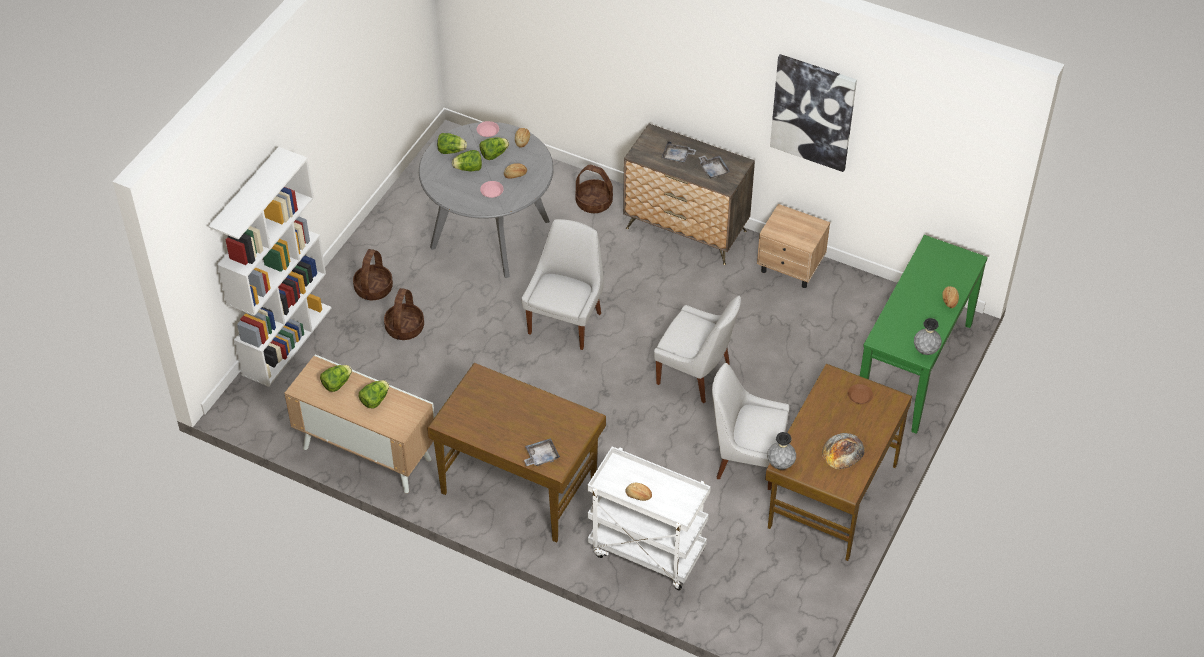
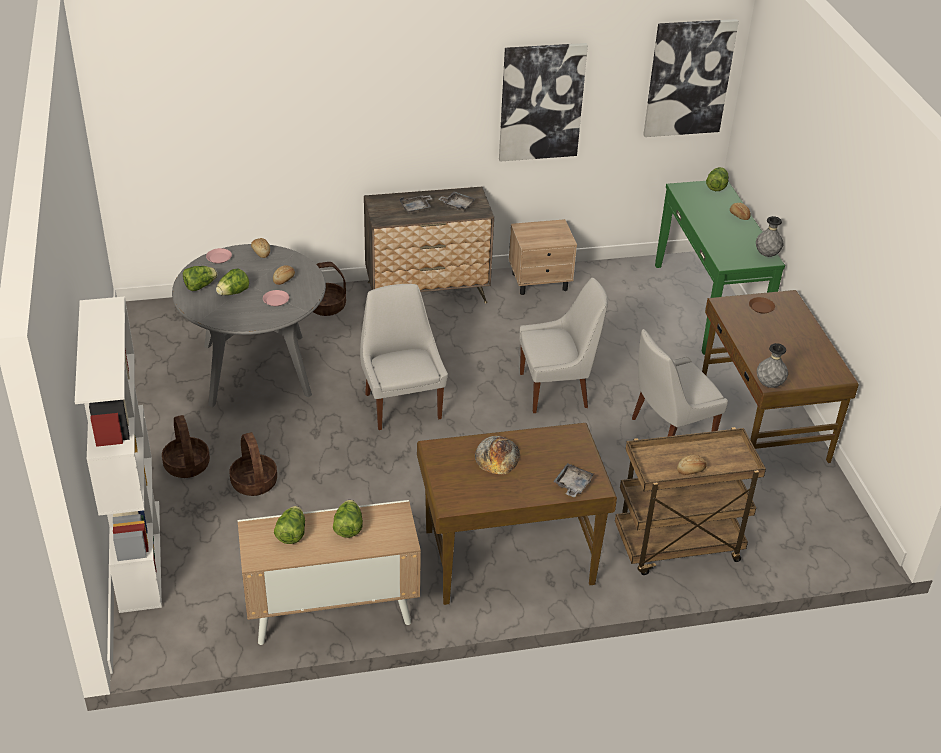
camera: 40 degrees left, 10 degrees down
lettuce [479,137,509,160] -> lettuce moved to [706,167,729,191]
white cart [587,446,711,590] -> brown cart [615,427,766,575]
bread [822,433,864,469] -> bread moved to [475,436,520,475]
none -> picture [643,19,739,137]

